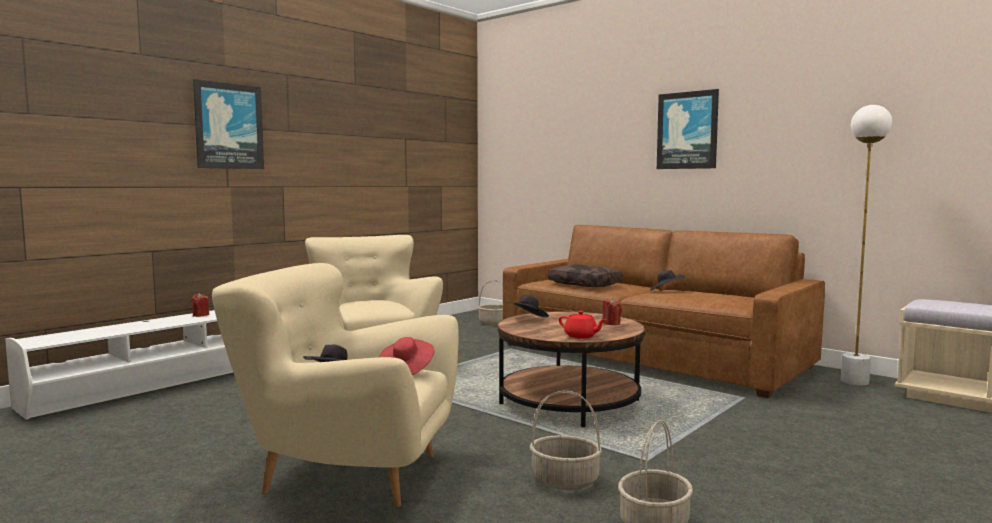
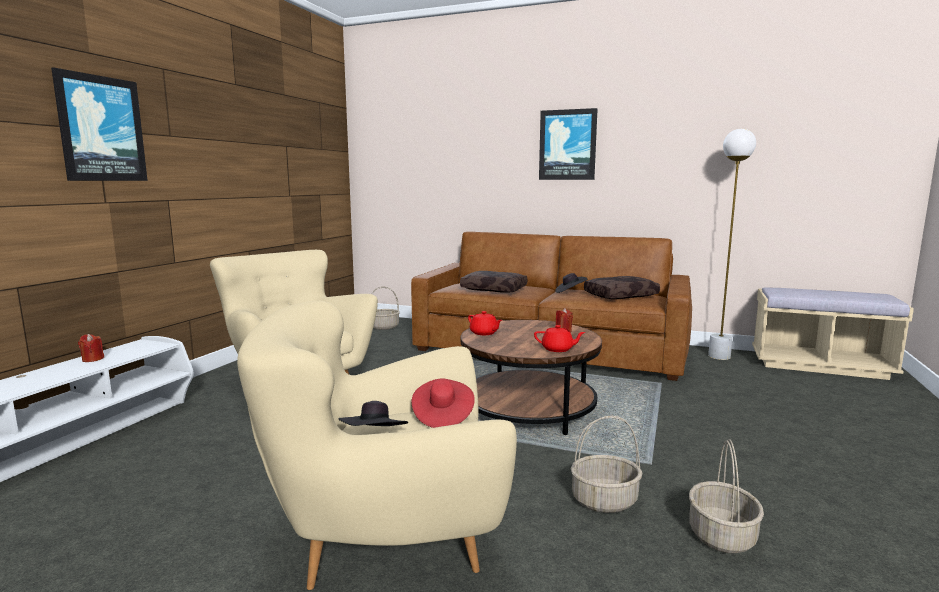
camera: 20 degrees left, 5 degrees up
black hat [508,295,549,318] -> red teapot [468,311,502,335]
none -> brown pillow [584,276,660,300]

